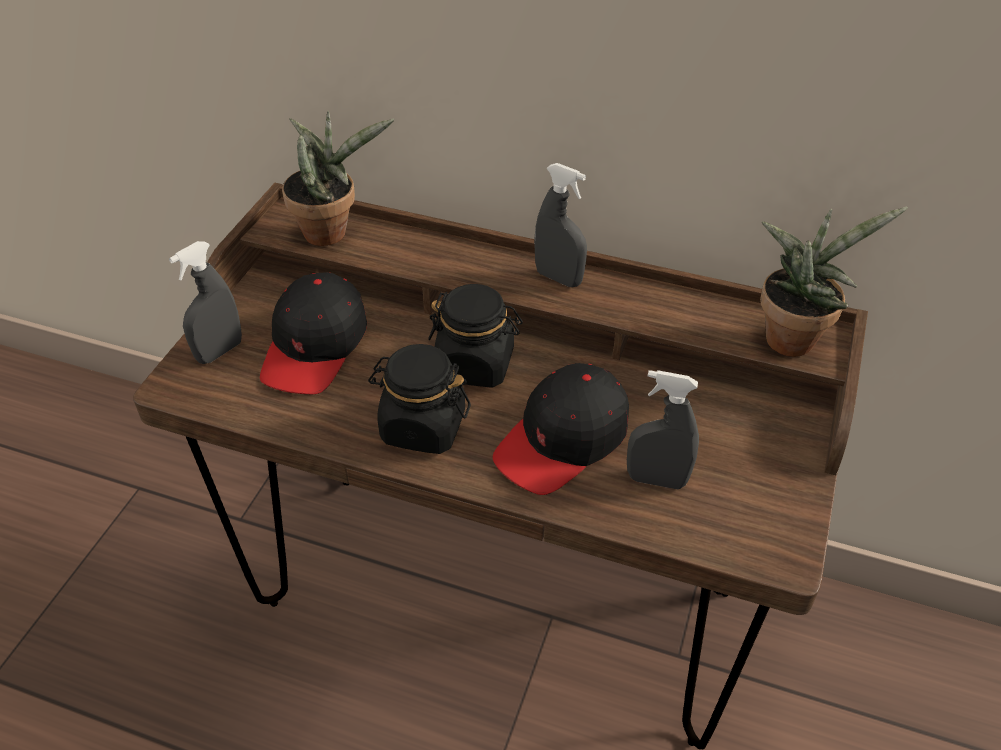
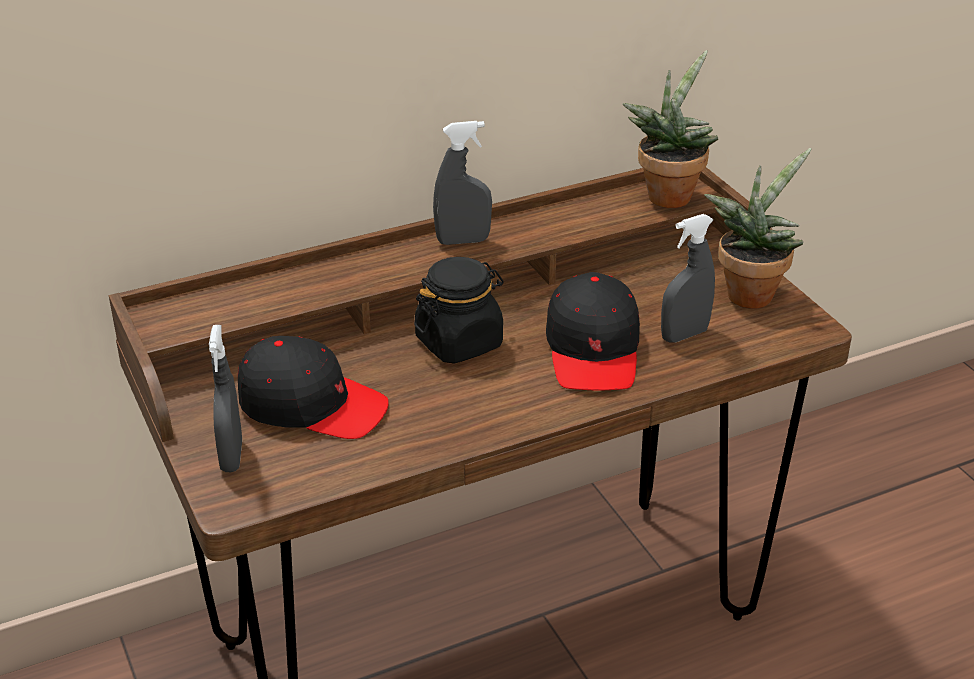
camera: 45 degrees left, 10 degrees down
black cap [260,272,367,394] -> black cap turned 45 degrees counterclockwise [238,336,389,439]
potted plant [282,111,394,246] -> potted plant moved to [704,148,812,309]
black jar [368,344,471,454] -> none

